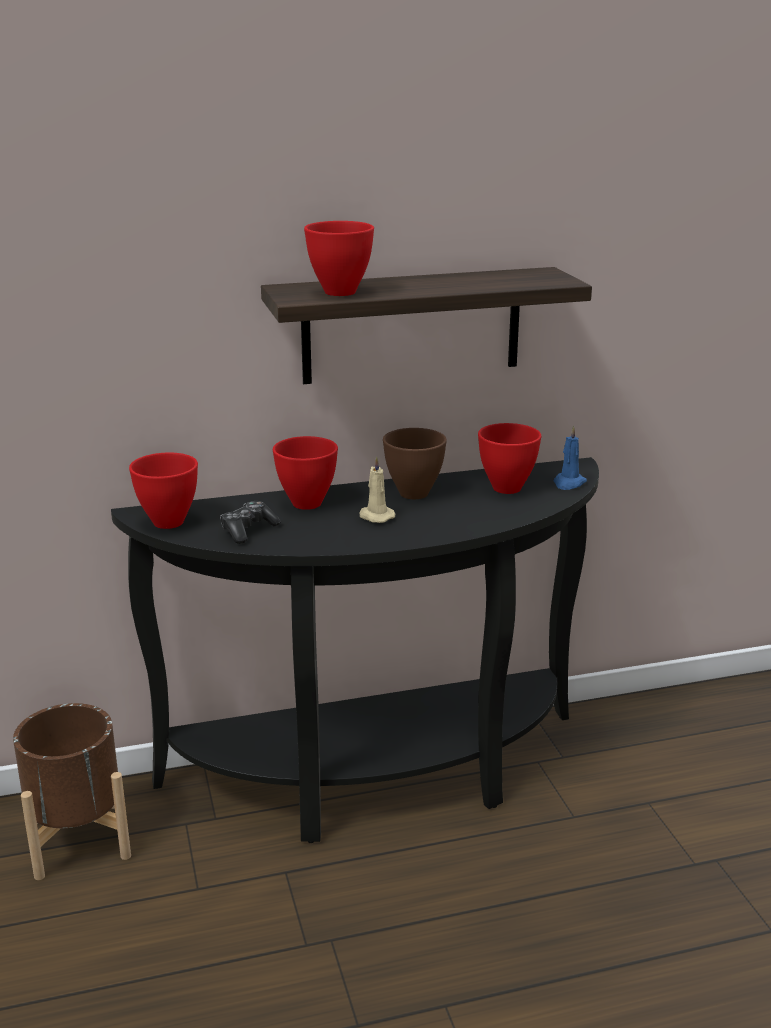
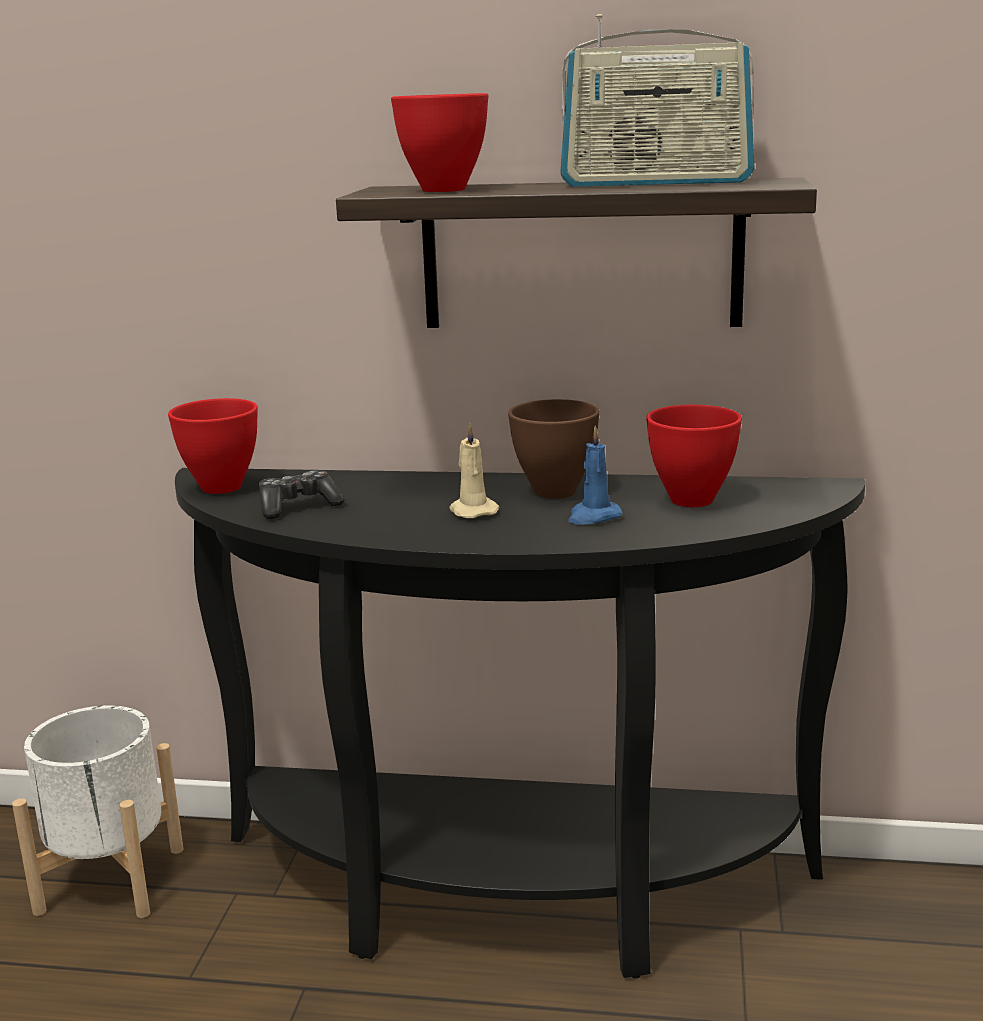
camera: 25 degrees right, 5 degrees down
brown planter [13,703,131,880] -> white planter [12,705,183,918]
red bowl [273,436,338,510] -> none
blue candle [554,425,587,490] -> blue candle moved to [568,426,622,525]
none -> radio [561,14,754,187]

